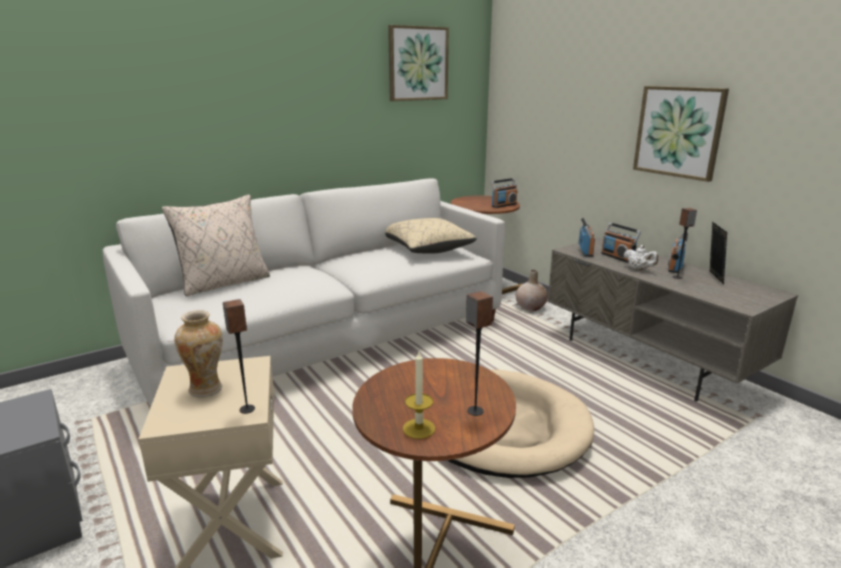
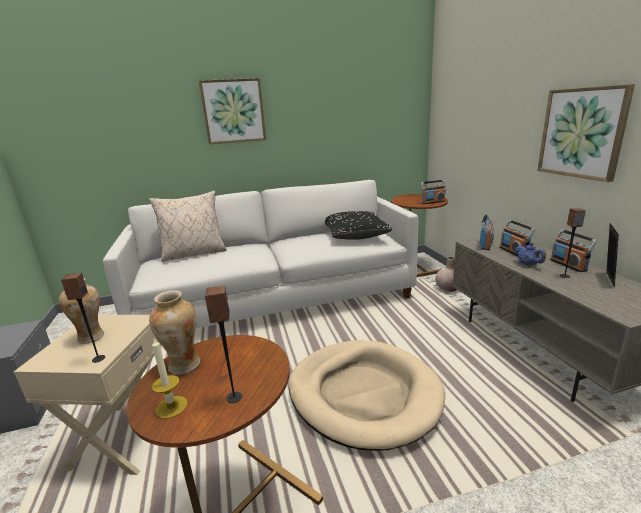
camera: 20 degrees right, 0 degrees up
beige pillow [385,218,477,254] -> black pillow [325,211,392,240]
picture [388,25,449,101] -> picture moved to [199,78,266,144]
white teapot [624,245,658,270] -> blue teapot [514,242,546,266]
radio [668,232,688,273] -> radio turned 60 degrees counterclockwise [550,229,597,272]
none -> vase [149,290,200,375]

